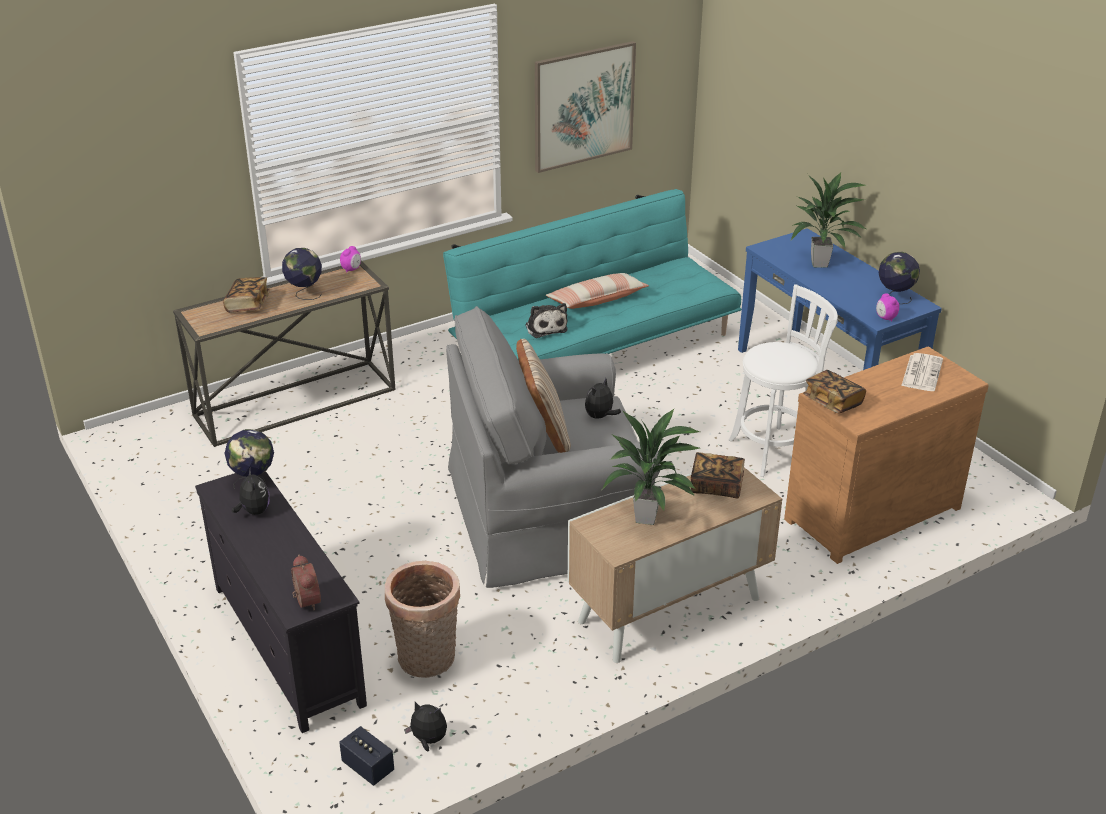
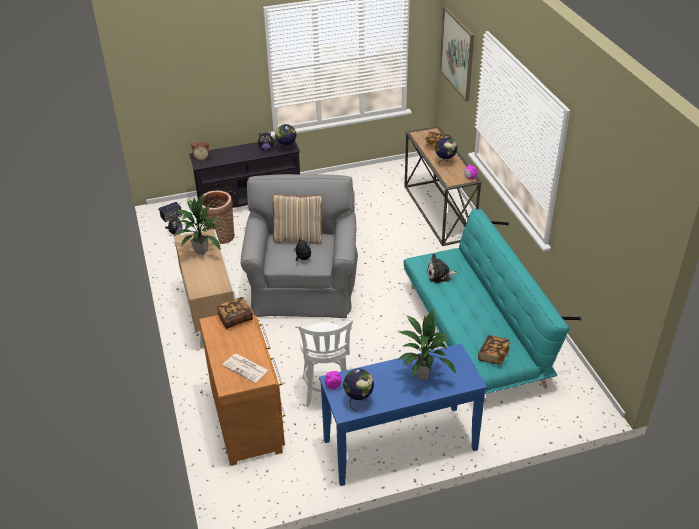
camera: 105 degrees right, 5 degrees up
picture [535,41,636,173] -> picture moved to [440,7,474,101]
pillow [546,273,649,309] -> none
book [691,452,745,498] -> book moved to [478,335,510,365]

